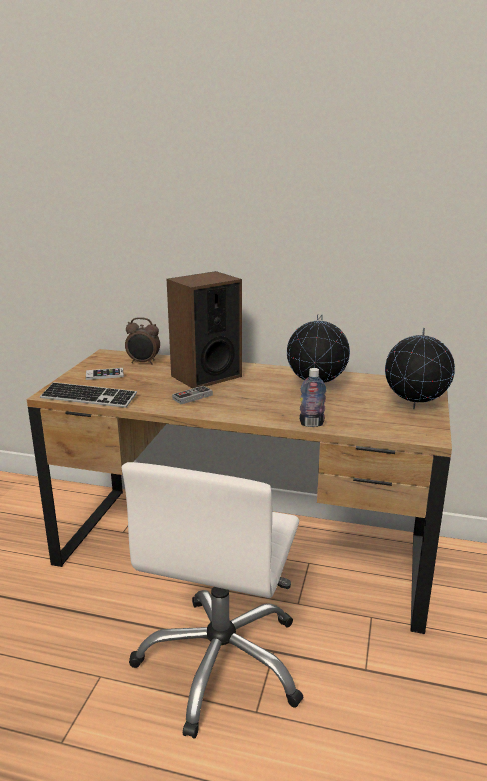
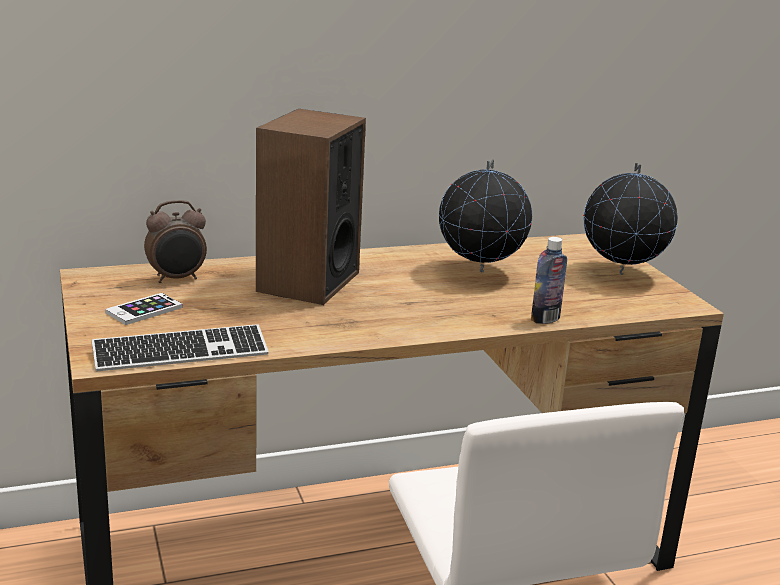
camera: 35 degrees left, 0 degrees up
game controller [172,386,213,404] -> none

